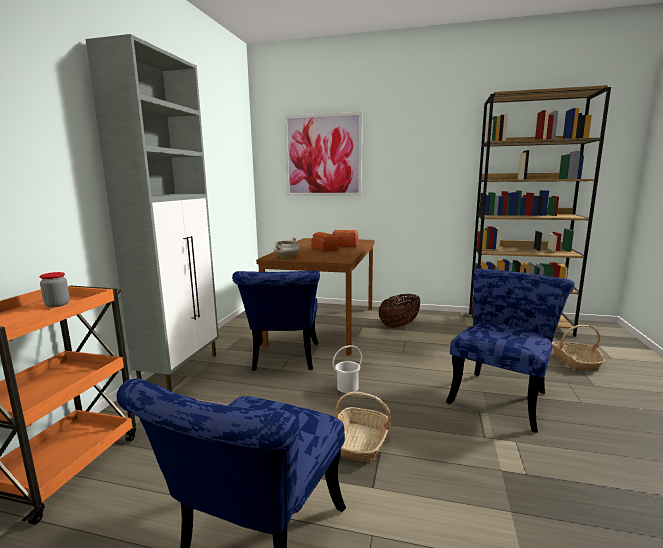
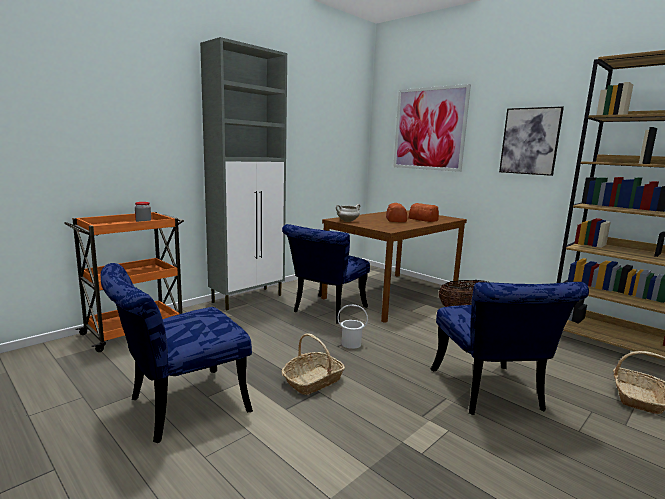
camera: 30 degrees right, 0 degrees up
blue chair [446,269,575,433] -> blue chair turned 105 degrees clockwise [430,282,589,415]
none -> picture [499,106,564,176]

